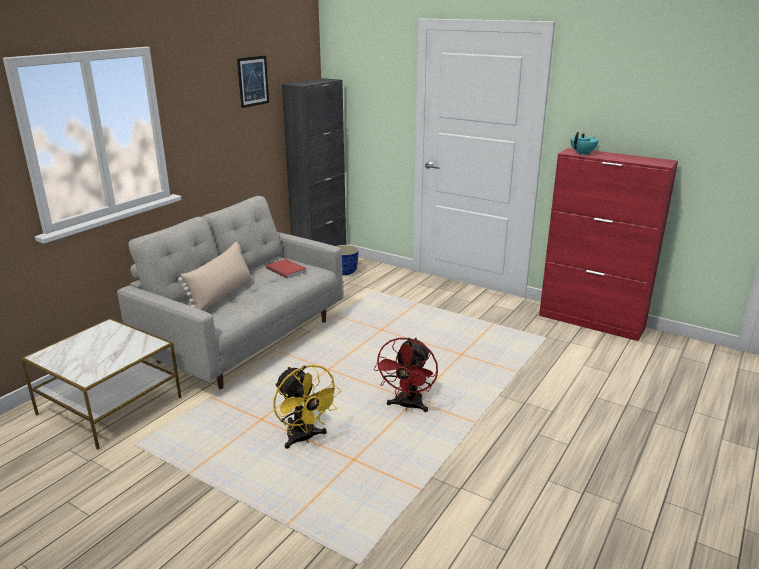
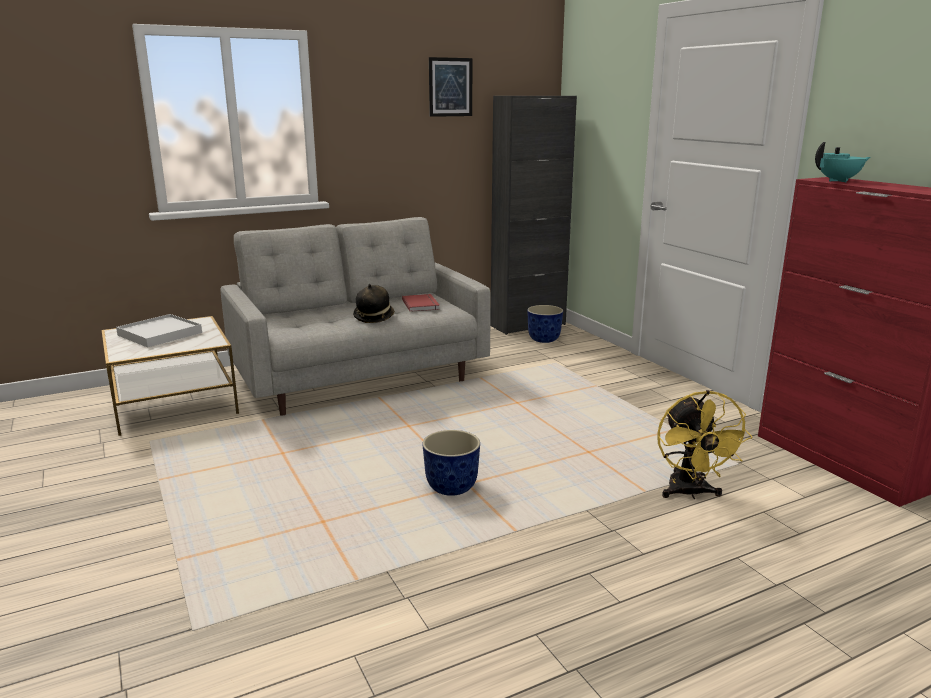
camera: 30 degrees right, 5 degrees down
beige pillow [178,242,252,311] -> none
yellow fan [273,365,341,449] -> yellow fan moved to [657,390,753,499]
red fan [374,338,438,412] -> planter [422,430,480,496]
none -> white tray [116,314,202,347]
none -> hat [353,284,395,323]

